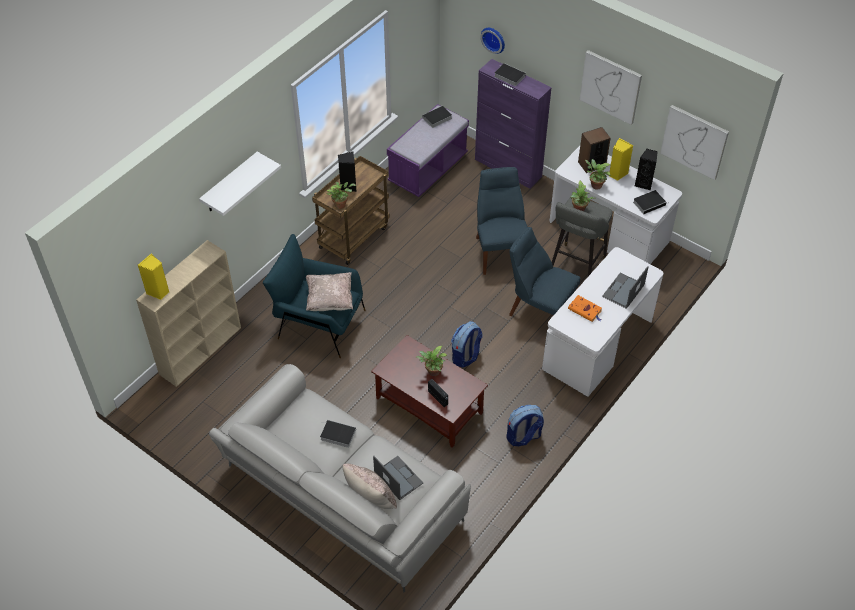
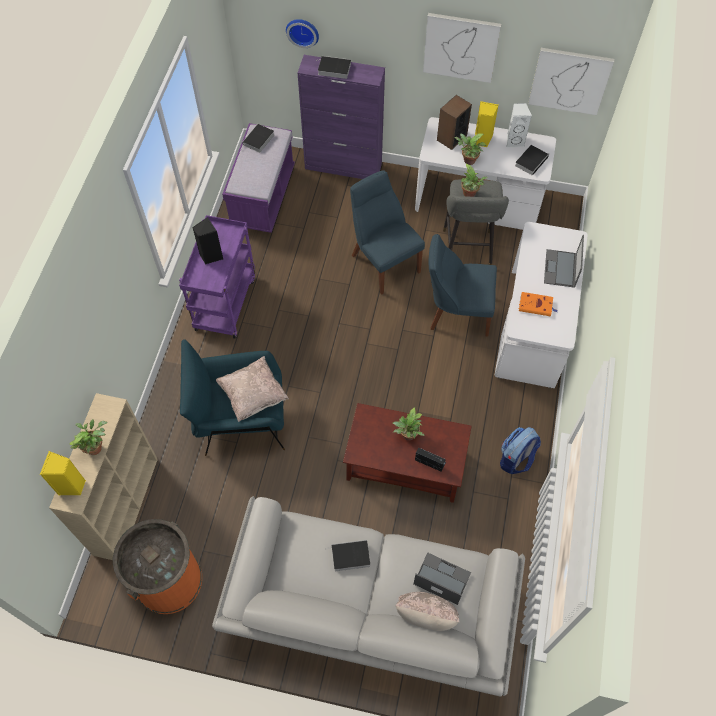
camera: 25 degrees left, 10 degrees up
white shelf [199,152,281,216] -> none
brown cart [312,156,390,265] -> purple cart [179,215,255,339]
potted plant [326,182,356,209] -> potted plant moved to [69,419,108,455]
backpack [451,321,482,368] -> none
black speaker [634,149,658,190] -> white speaker [506,103,532,148]
none -> orange trash can [113,519,202,614]

